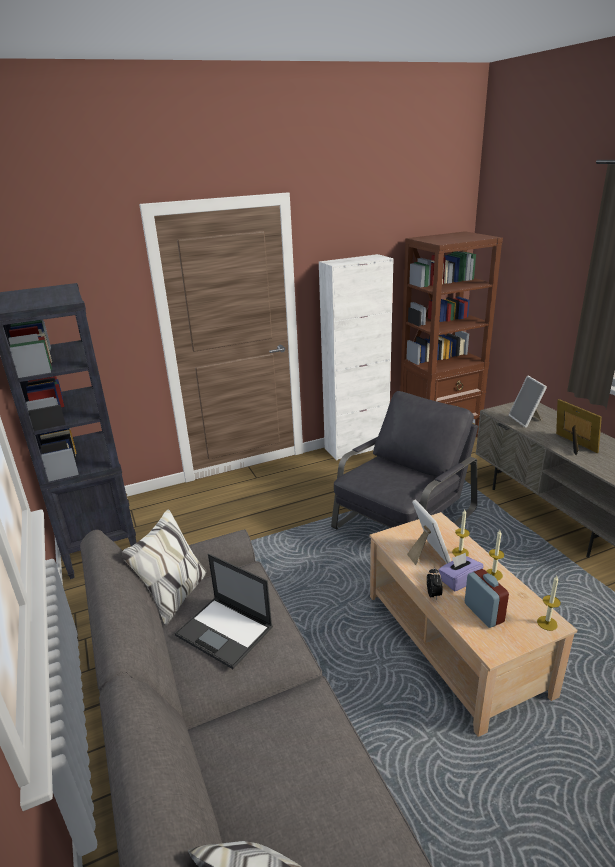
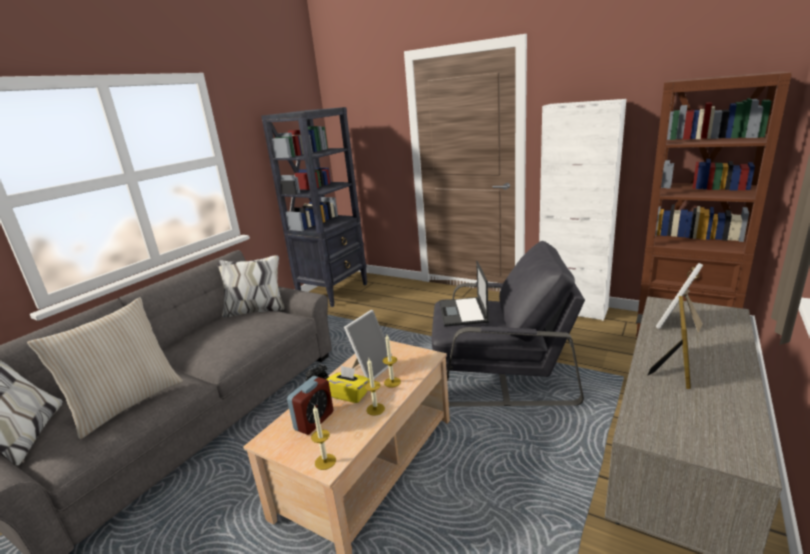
camera: 55 degrees right, 5 degrees down
laptop [175,554,273,669] -> laptop moved to [439,261,489,327]
purple tissue box [438,552,484,592] -> yellow tissue box [327,366,370,403]
none -> beige pillow [27,297,183,439]

